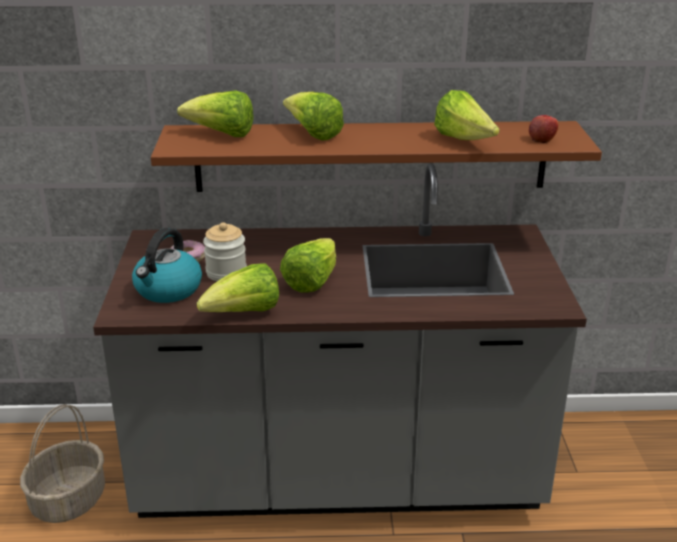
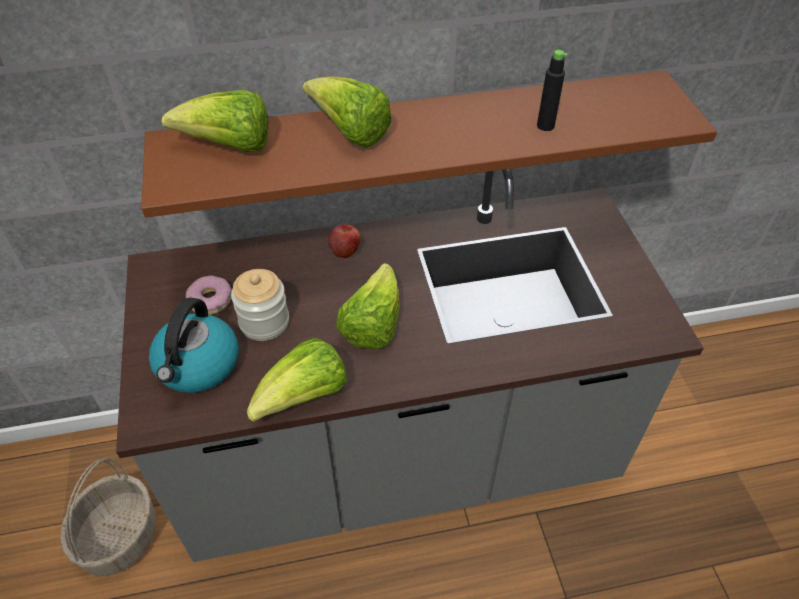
camera: 10 degrees left, 20 degrees up
lettuce [434,90,500,140] -> black bottle [537,50,568,131]
apple [529,115,559,143] -> apple moved to [328,224,361,259]

